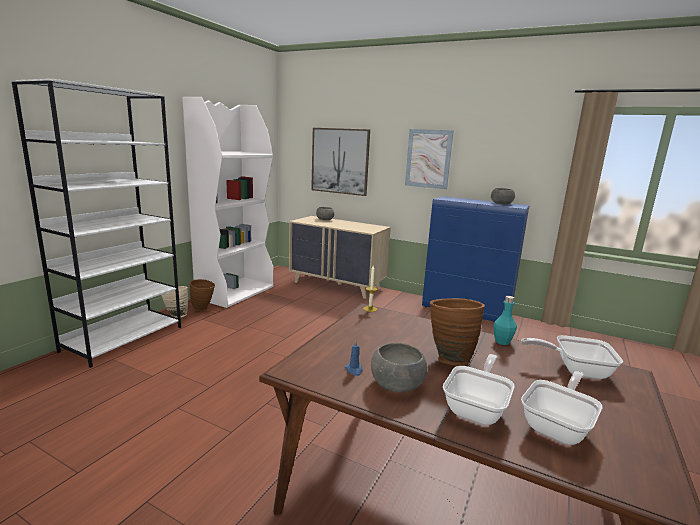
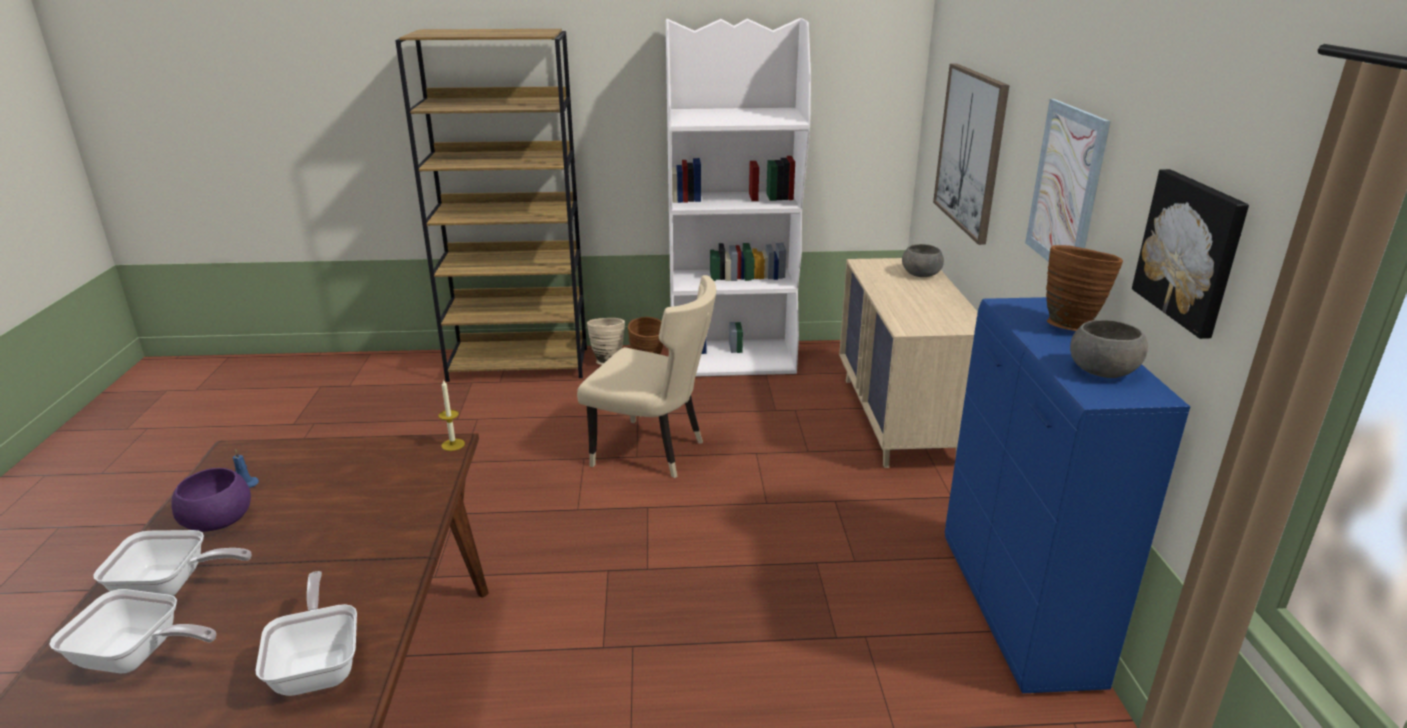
camera: 60 degrees right, 10 degrees up
white bookcase [12,79,181,368] -> brown bookcase [395,29,587,382]
grey bowl [371,343,428,393] -> purple bowl [172,468,251,532]
brown vase [430,298,485,366] -> brown vase moved to [1046,245,1123,331]
turquoise bottle [493,296,517,345] -> none
none -> beige chair [577,275,716,478]
none -> picture [1132,169,1249,339]

